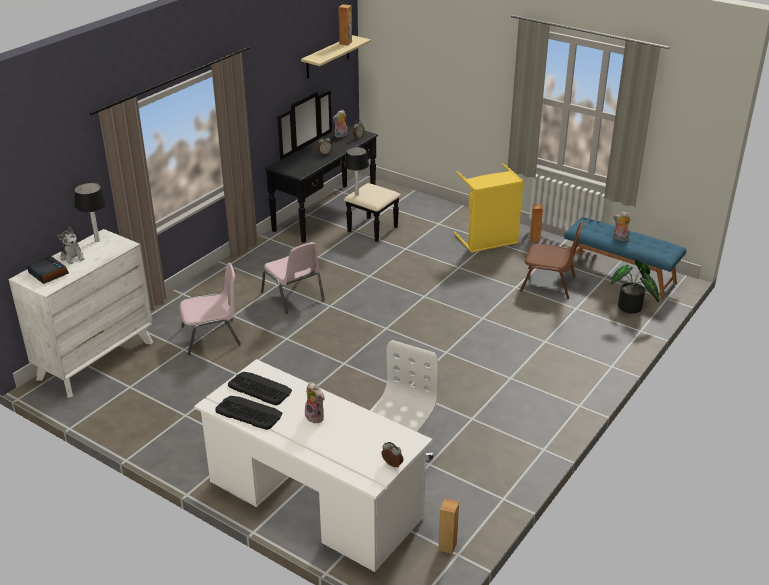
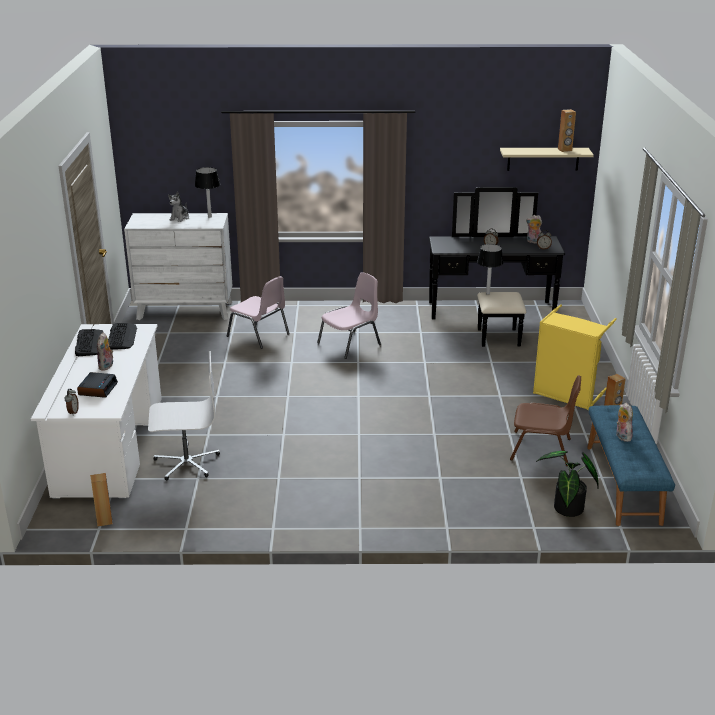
camera: 55 degrees right, 5 degrees down
alarm clock [27,256,69,284] -> alarm clock moved to [77,372,118,398]
pink chair [261,242,325,314] -> pink chair turned 150 degrees counterclockwise [317,273,381,359]
brown chair [520,222,583,299] -> brown chair turned 60 degrees counterclockwise [510,375,581,466]

